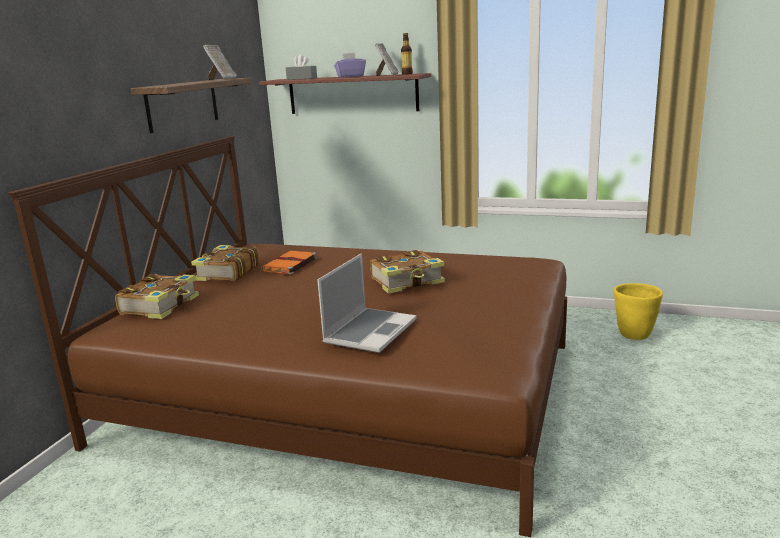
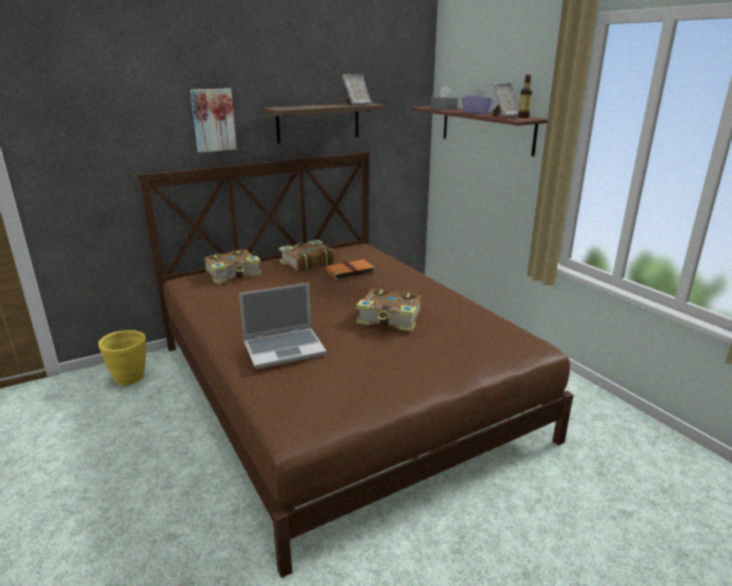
camera: 40 degrees right, 5 degrees up
yellow planter [614,283,663,340] -> yellow planter moved to [98,330,146,386]
none -> picture [190,88,237,153]

